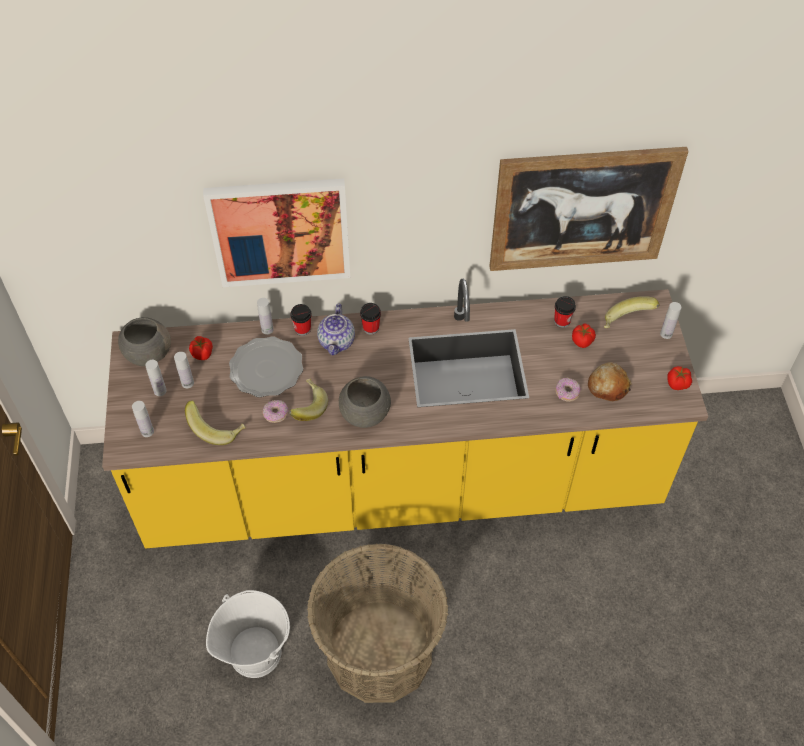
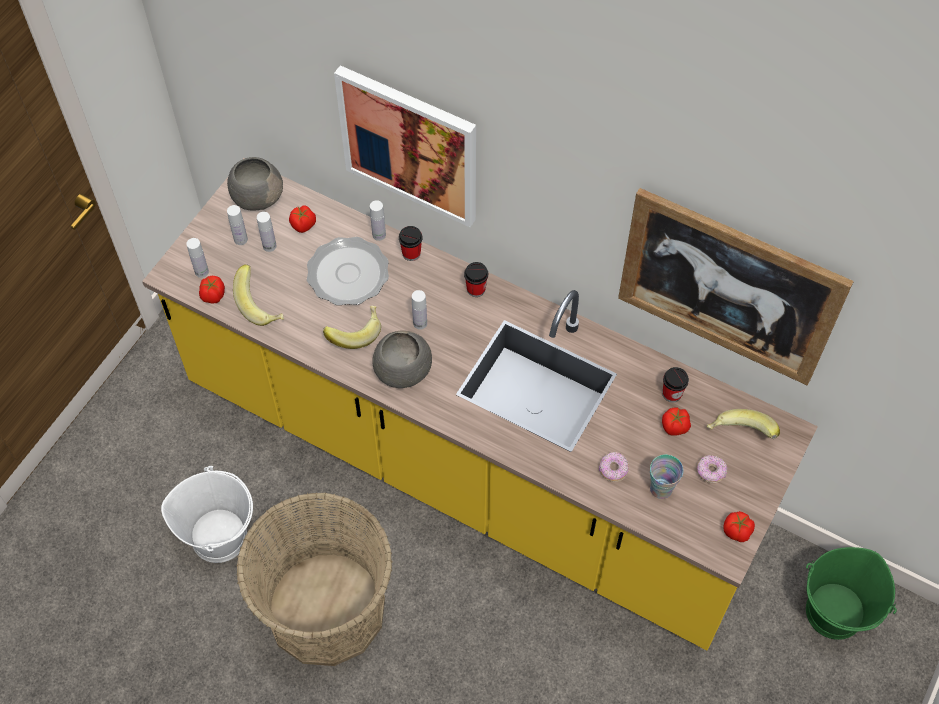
camera: 35 degrees right, 5 degrees up
donut [262,400,289,423] -> donut moved to [697,455,727,484]
teapot [317,304,355,355] -> none
bread [588,362,632,401] -> cup [650,455,683,499]
white bottle [660,302,681,339] -> white bottle moved to [412,290,427,330]
none -> tomato [199,276,225,304]
none -> green bucket [806,547,897,640]

